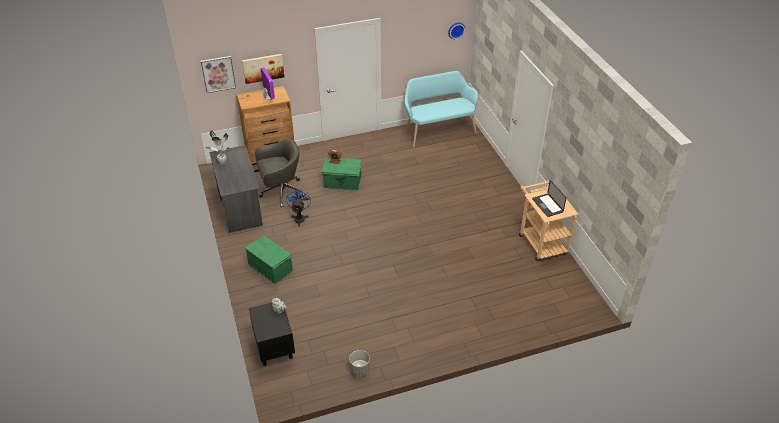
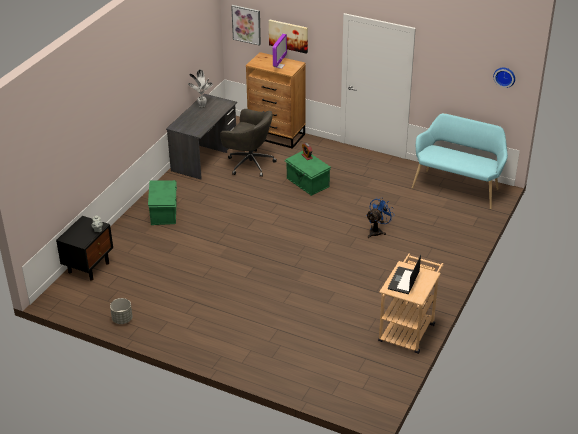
camera: 45 degrees right, 5 degrees down
blue fan [286,189,311,227] -> blue fan moved to [366,197,395,238]

